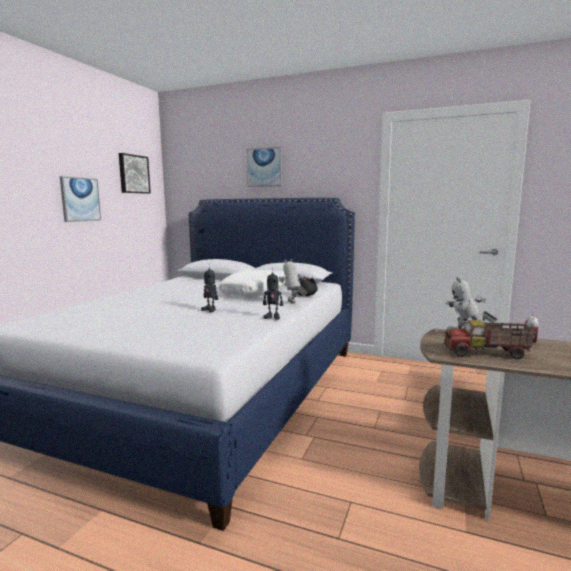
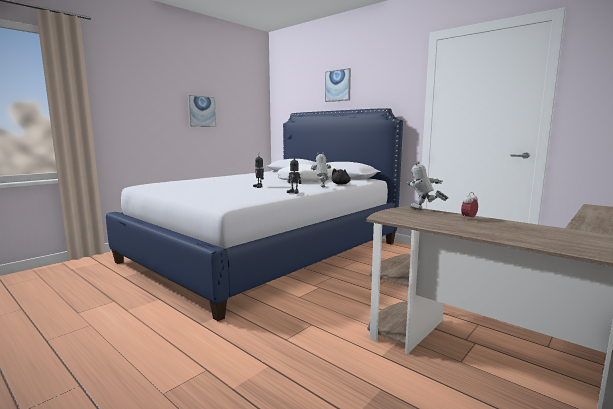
camera: 20 degrees right, 0 degrees up
picture [119,153,151,194] -> none
toy truck [444,320,536,359] -> none

